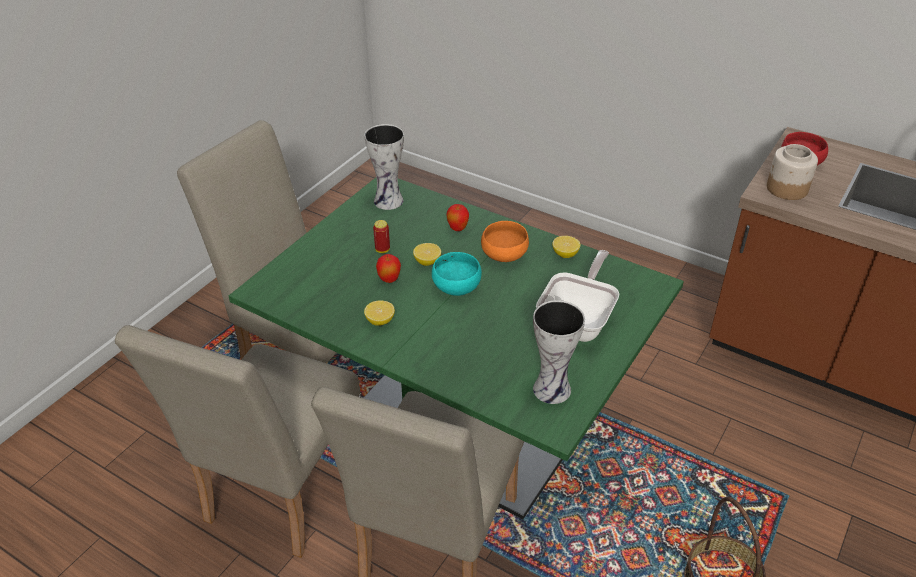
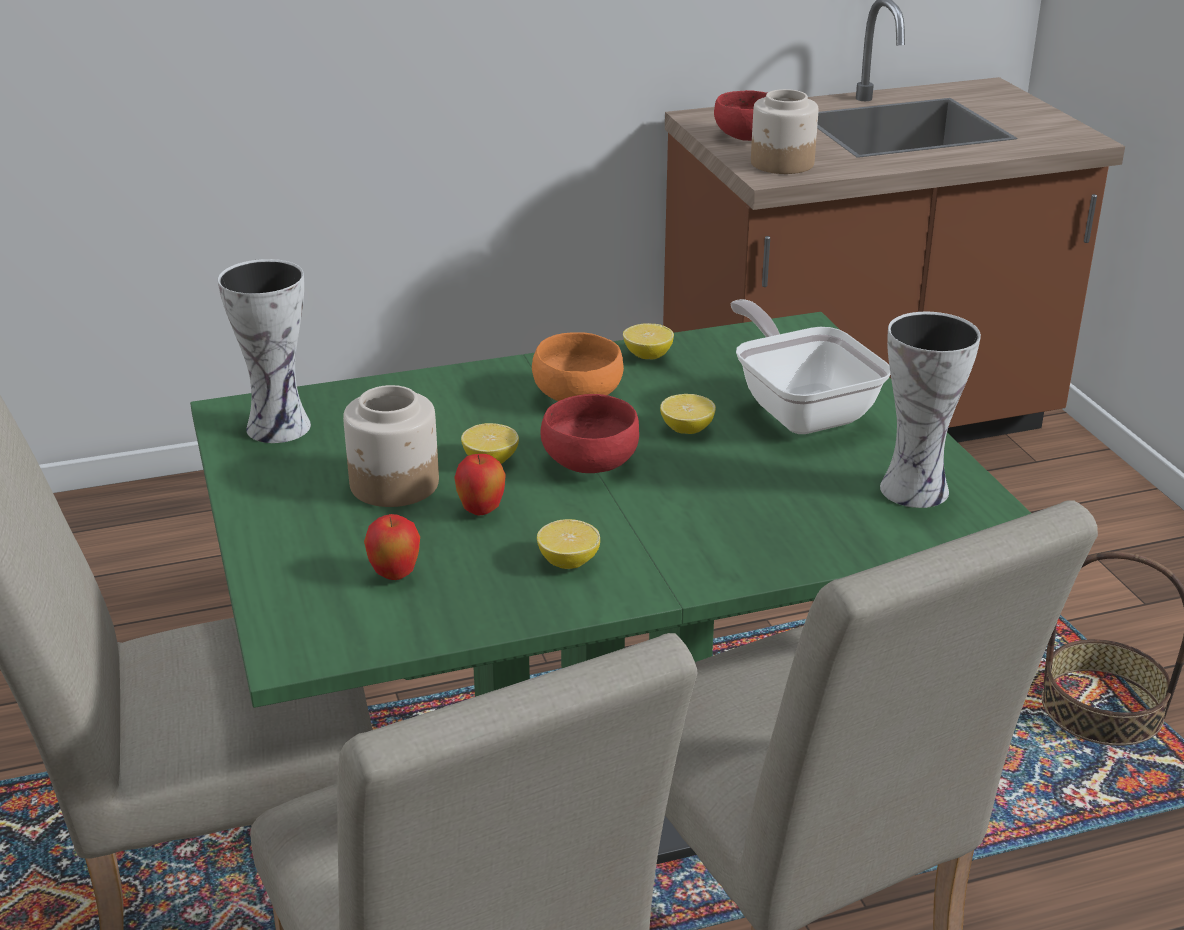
camera: 50 degrees left, 10 degrees down
can [373,220,390,253] -> jar [343,385,439,507]
turquoise bowl [432,252,482,296] -> red bowl [540,394,639,473]
apple [446,204,469,231] -> apple moved to [364,514,420,580]
none -> lemon [660,394,716,434]

